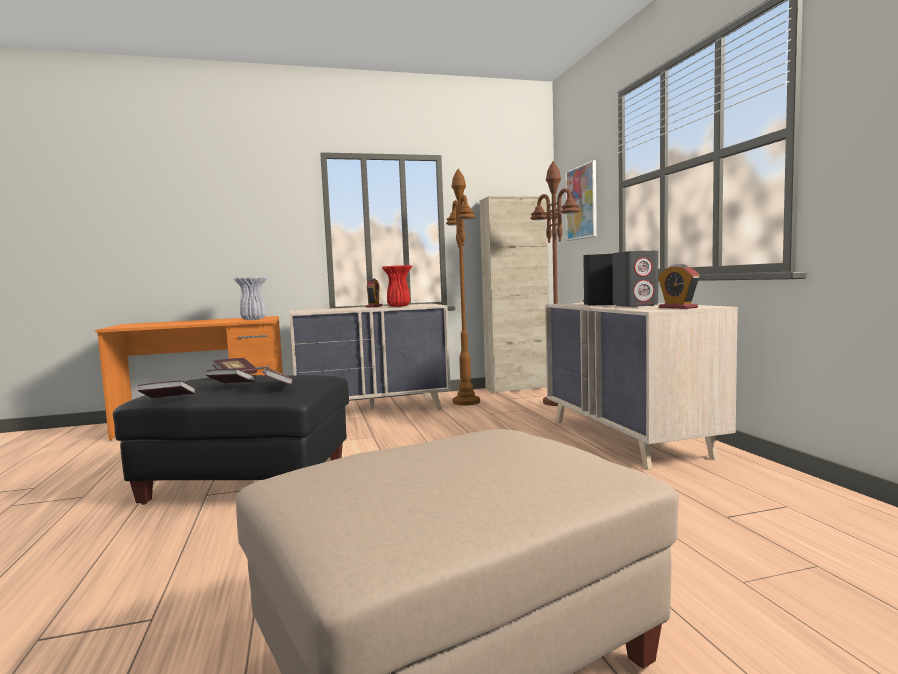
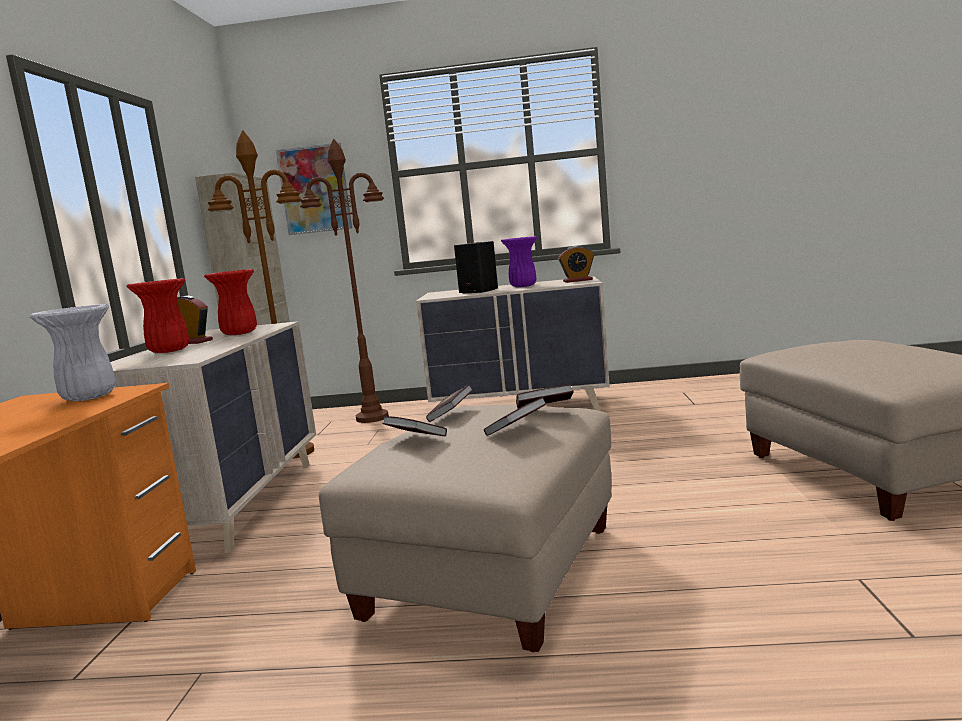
camera: 70 degrees left, 5 degrees up
black ottoman [113,375,349,505] -> beige ottoman [319,405,612,652]
book [138,381,196,398] -> book moved to [426,384,473,422]
grey speaker [613,250,658,307] -> purple vase [501,236,537,287]
none -> red vase [126,278,189,353]

